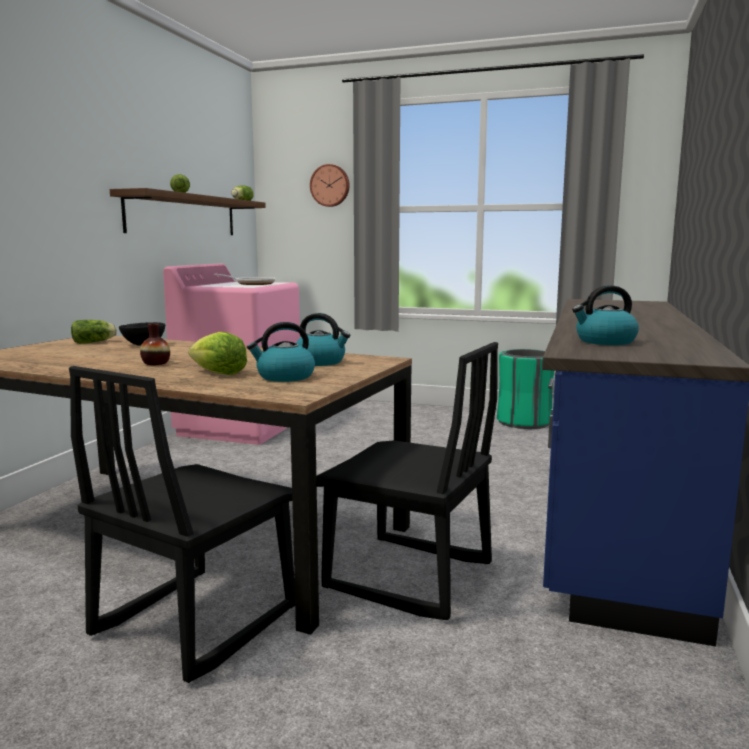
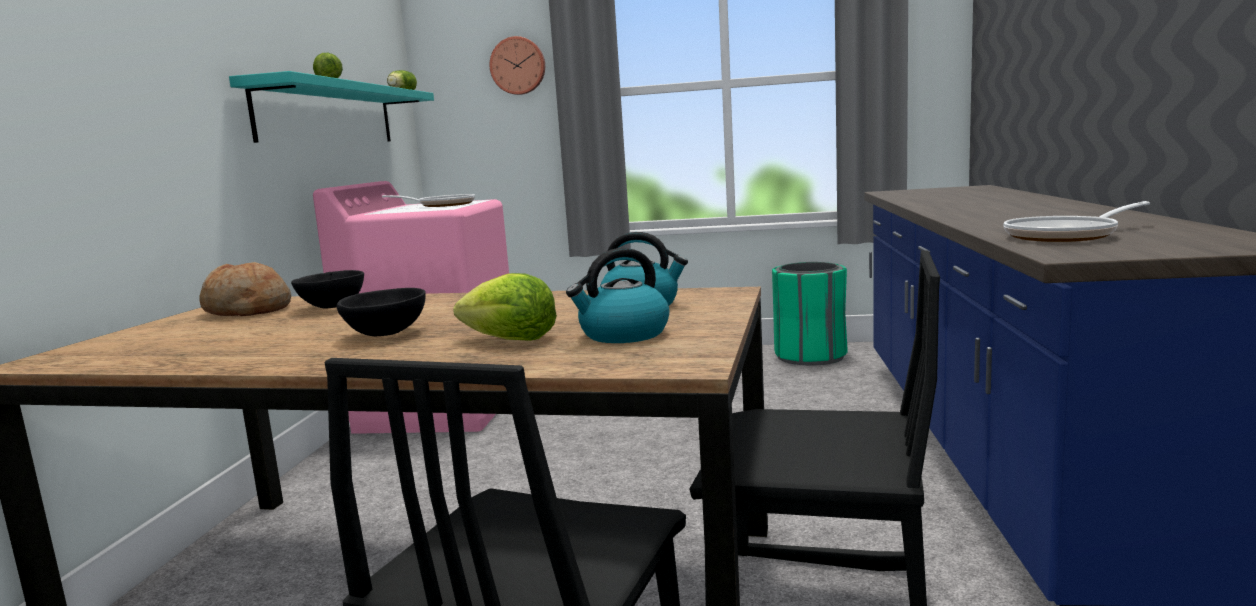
camera: 10 degrees left, 0 degrees up
lettuce [71,320,117,344] -> bread [199,262,291,316]
brown shelf [110,188,266,235] -> turquoise shelf [229,71,434,143]
vase [140,323,170,365] -> black bowl [337,288,426,336]
kettle [572,285,639,345] -> frying pan [1003,201,1150,242]

